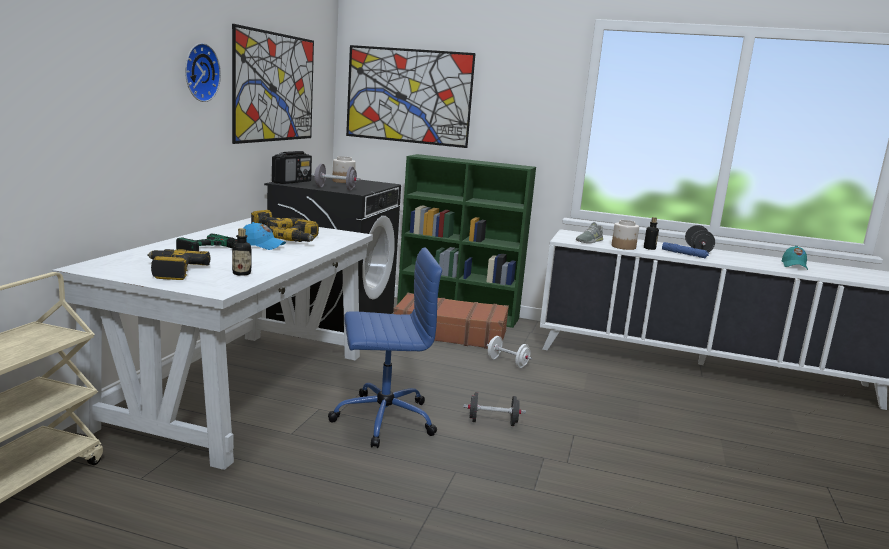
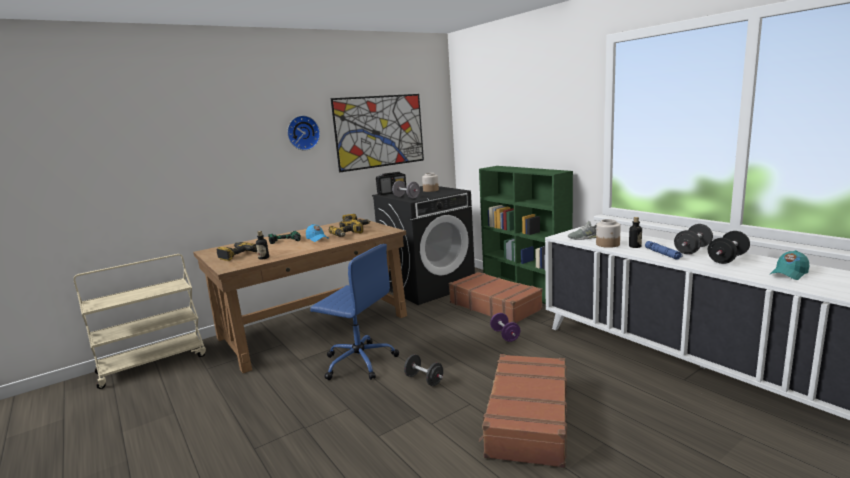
camera: 40 degrees right, 0 degrees up
white desk [52,218,373,470] -> brown desk [193,218,407,373]
picture [346,45,476,148] -> none
white dumbbell [487,336,532,368] -> purple dumbbell [490,313,520,342]
none -> brown suitcase [479,354,567,468]
none -> black dumbbell [708,231,750,264]

